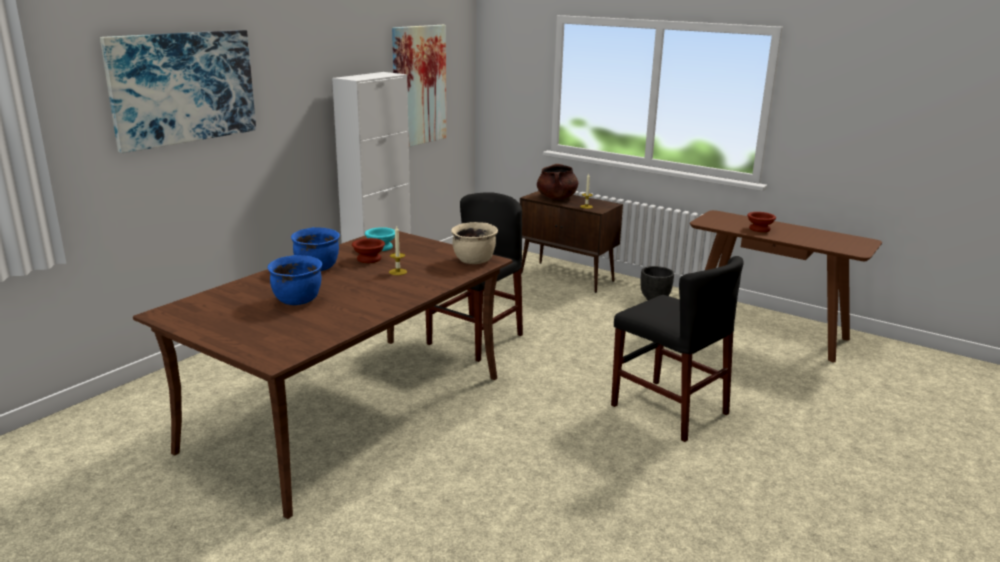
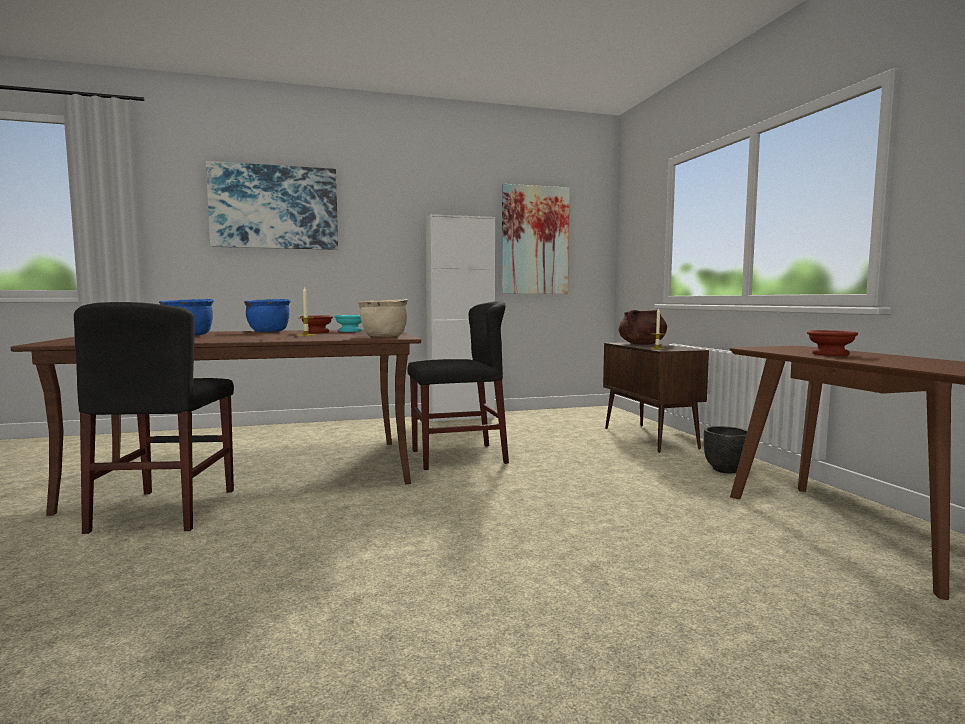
camera: 40 degrees right, 15 degrees down
black chair [611,256,744,442] -> black chair moved to [74,302,234,534]

